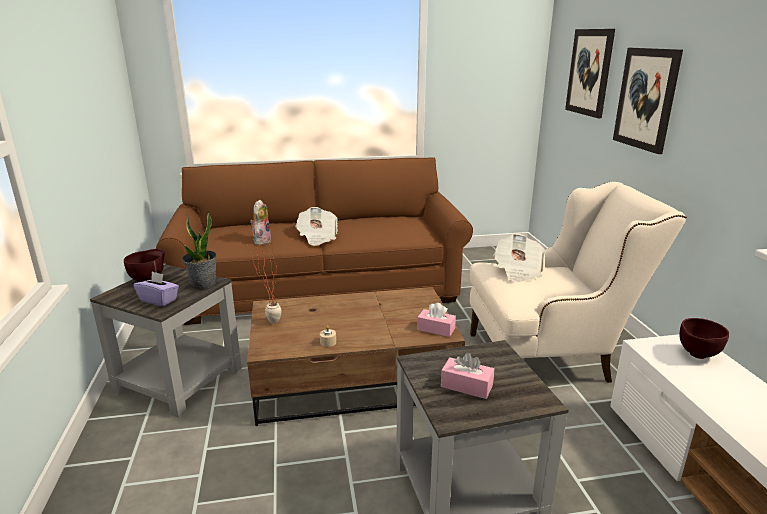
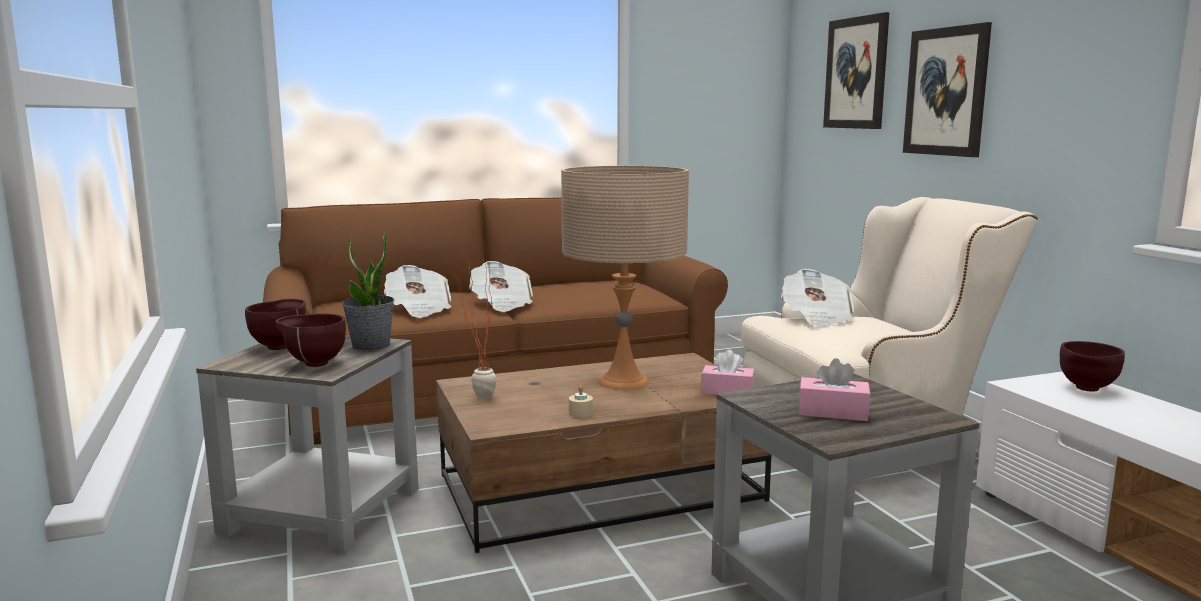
camera: 10 degrees left, 10 degrees down
purple tissue box [134,271,179,306] -> brown bowl [275,313,346,367]
plush toy [250,200,271,245] -> newspaper [384,265,451,318]
none -> beige table lamp [561,166,689,390]

